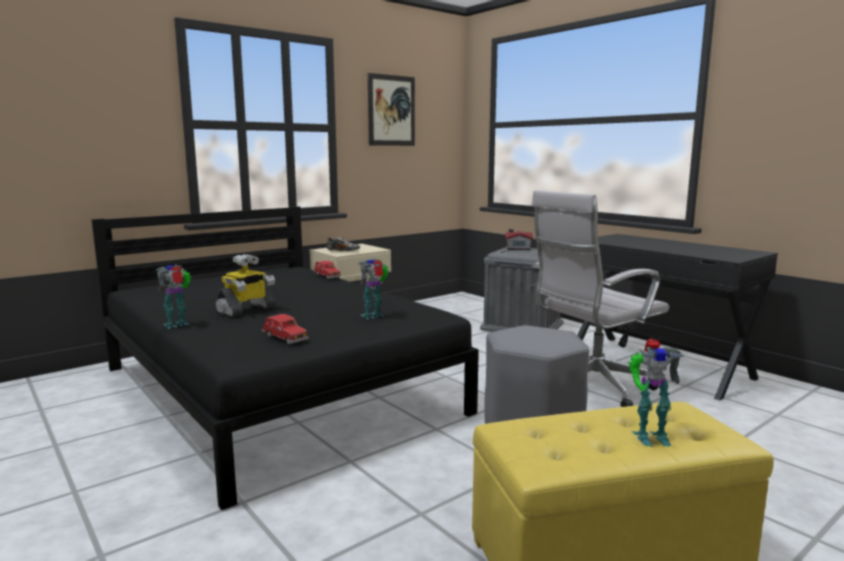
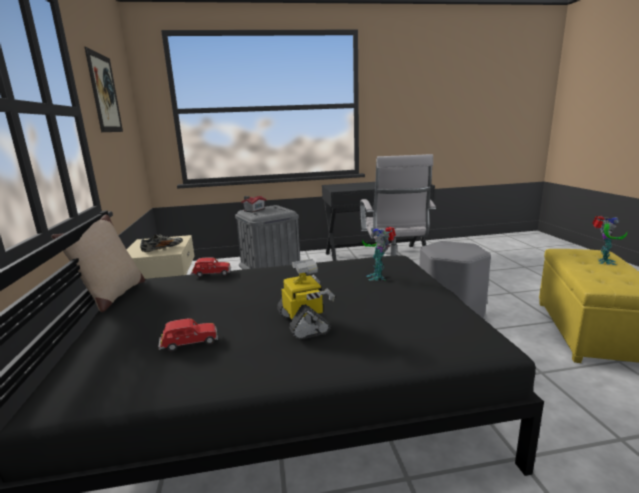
camera: 60 degrees left, 5 degrees up
toy robot [156,264,191,329] -> none
red toy car [262,314,308,345] -> red toy car moved to [158,318,218,351]
none -> beige pillow [52,214,145,312]

